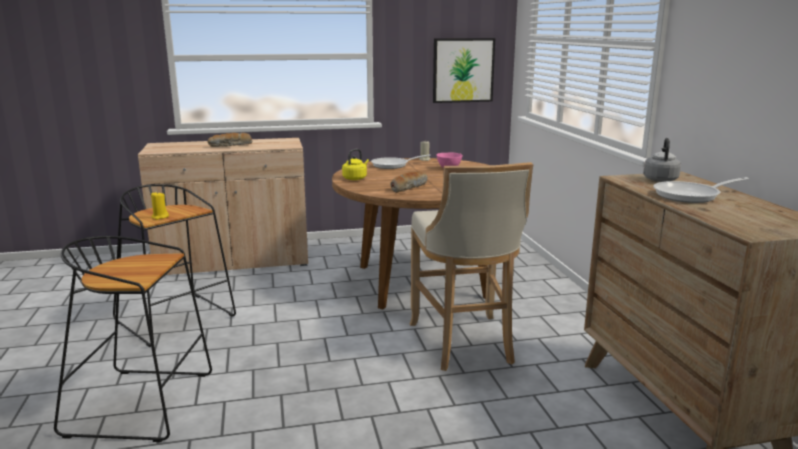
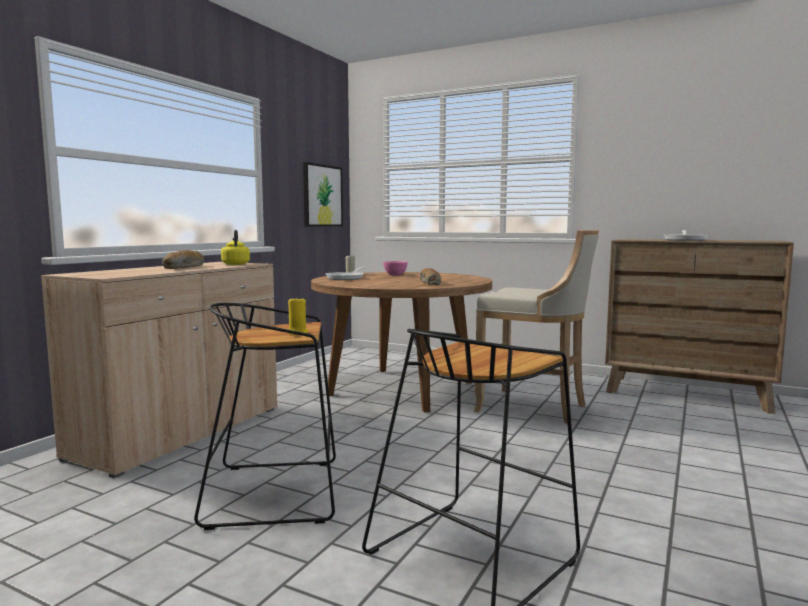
camera: 50 degrees left, 10 degrees down
yellow kettle [342,149,369,180] -> yellow kettle moved to [221,230,250,265]
grey kettle [643,138,681,182] -> none

